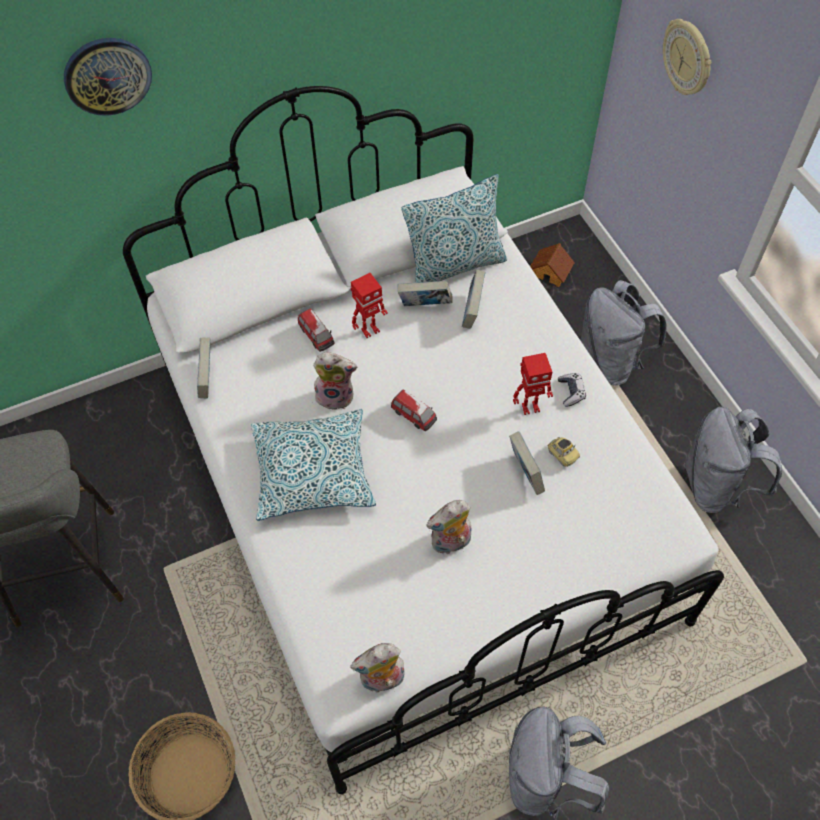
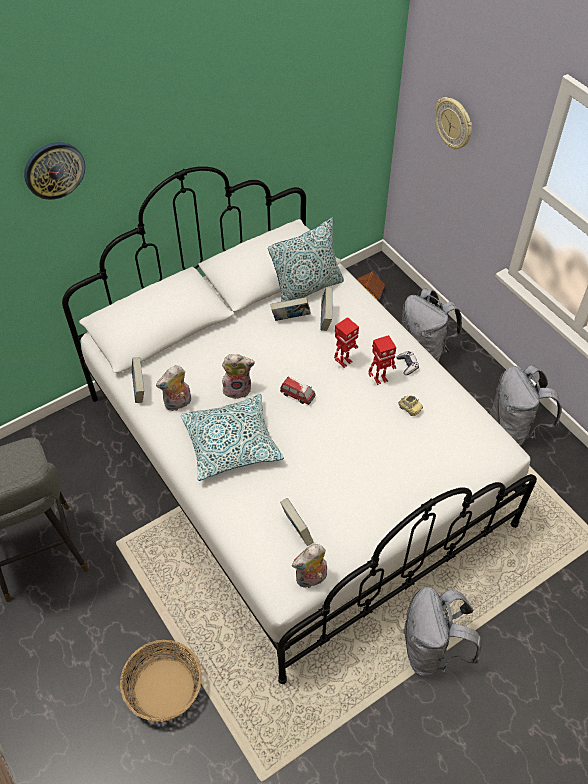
camera: 10 degrees left, 5 degrees down
toy car [298,308,334,352] -> none
toy robot [350,273,388,338] -> toy robot moved to [334,317,359,368]
plush toy [426,500,471,554] -> plush toy moved to [156,365,191,411]
book [509,432,545,495] -> book moved to [280,498,313,546]

